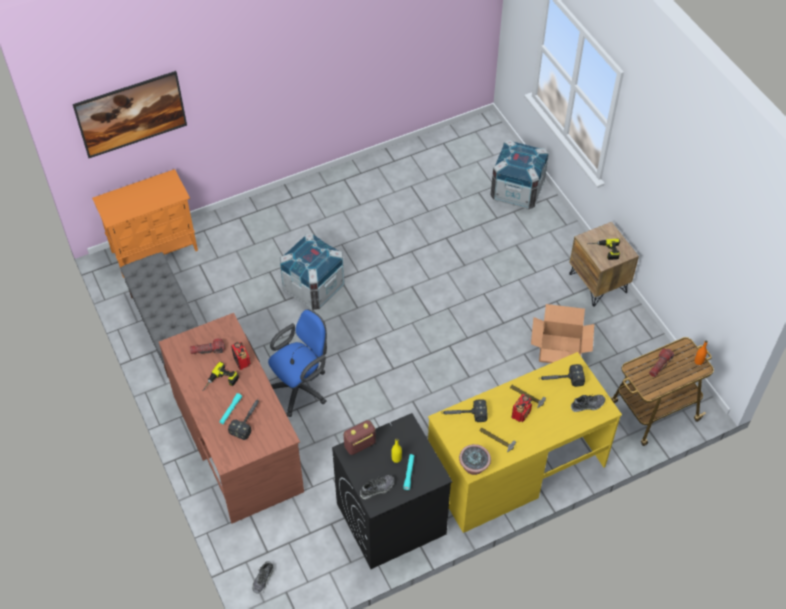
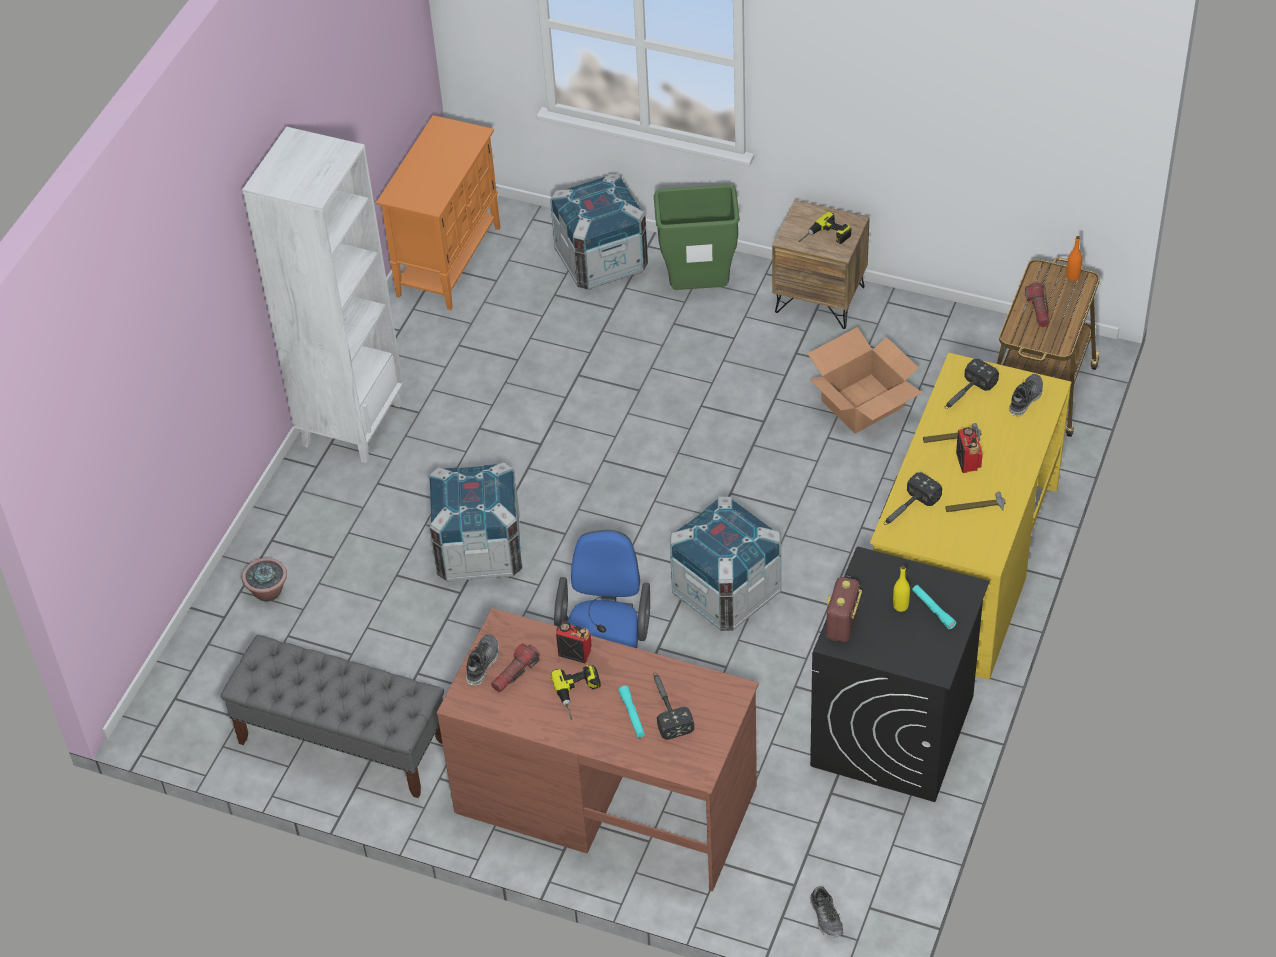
camera: 40 degrees left, 5 degrees down
picture [73,71,187,158] -> none
orange cabinet [92,169,198,278] -> orange cabinet moved to [376,115,500,310]
shoe [360,475,394,499] -> shoe moved to [466,634,499,686]
potted plant [459,444,491,475] -> potted plant moved to [242,558,287,601]
none -> white bookcase [242,127,404,463]
none -> green trash can [654,184,740,290]
none -> crate [670,497,781,631]

